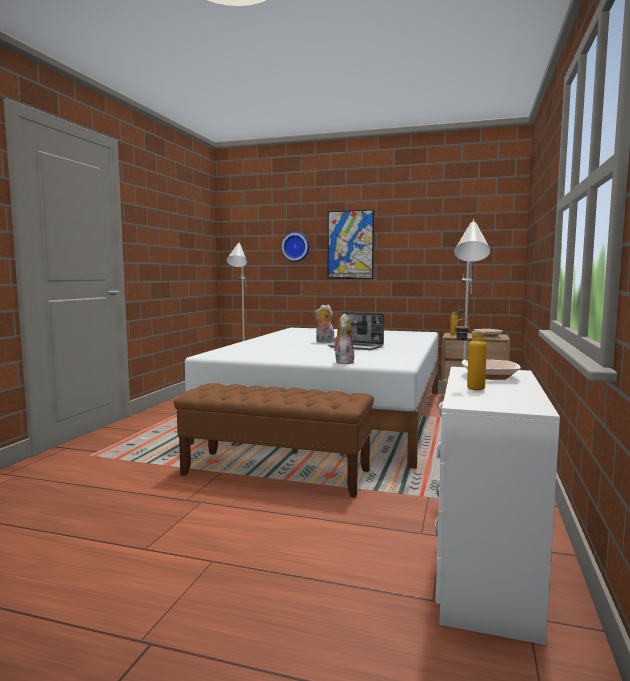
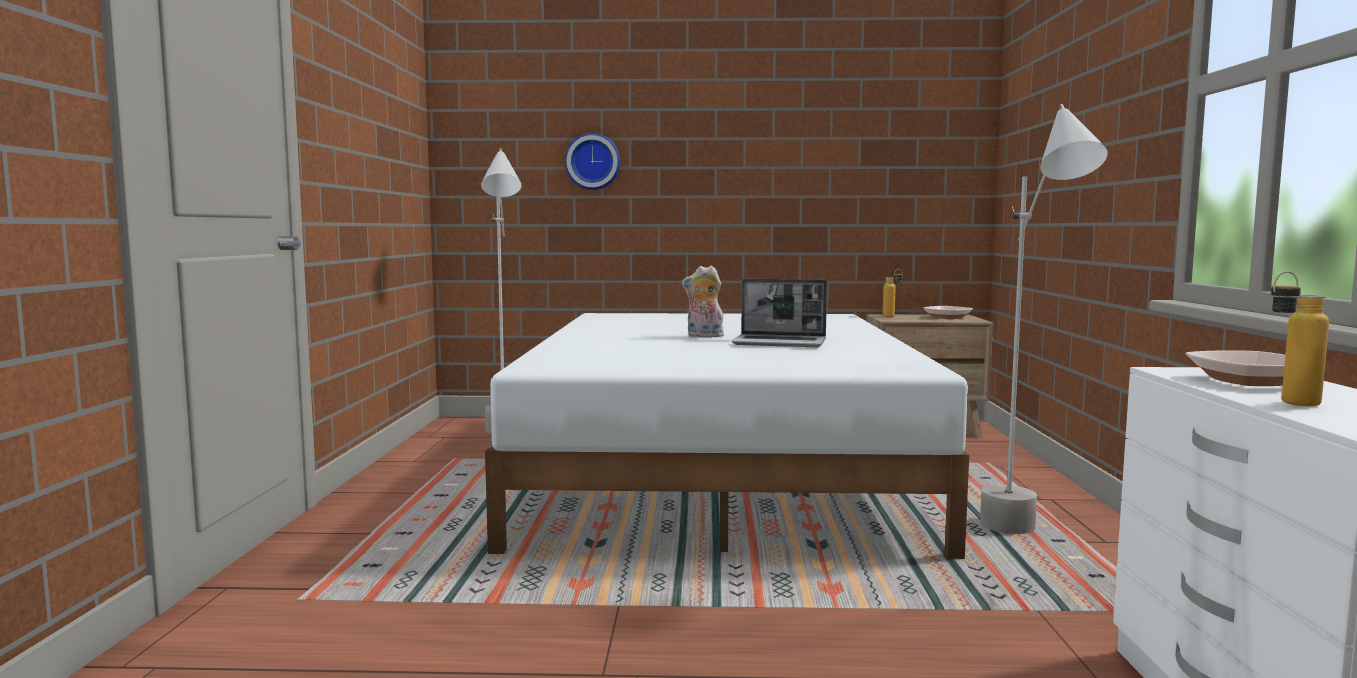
camera: 15 degrees left, 0 degrees up
brown bench [174,383,374,498] -> none
picture [328,210,374,279] -> none
plush toy [332,314,354,364] -> none

